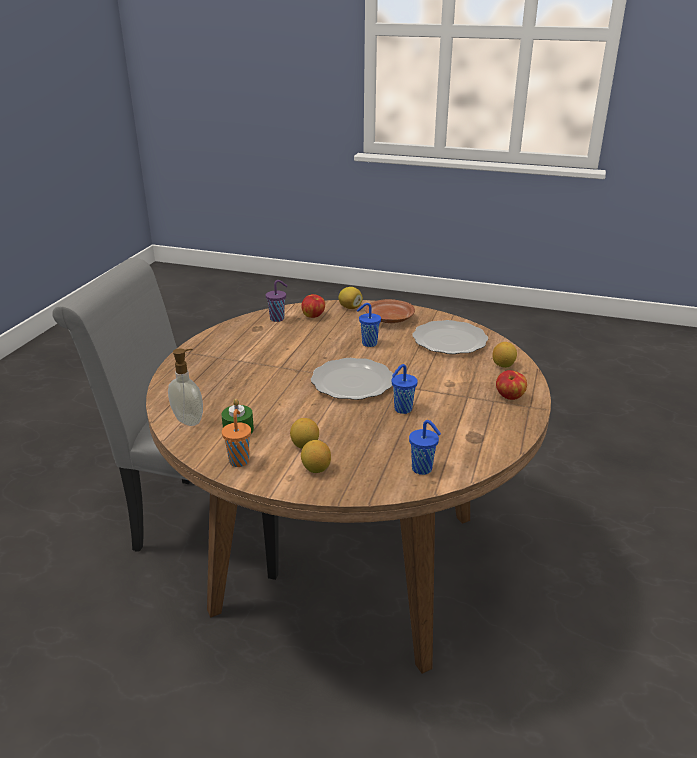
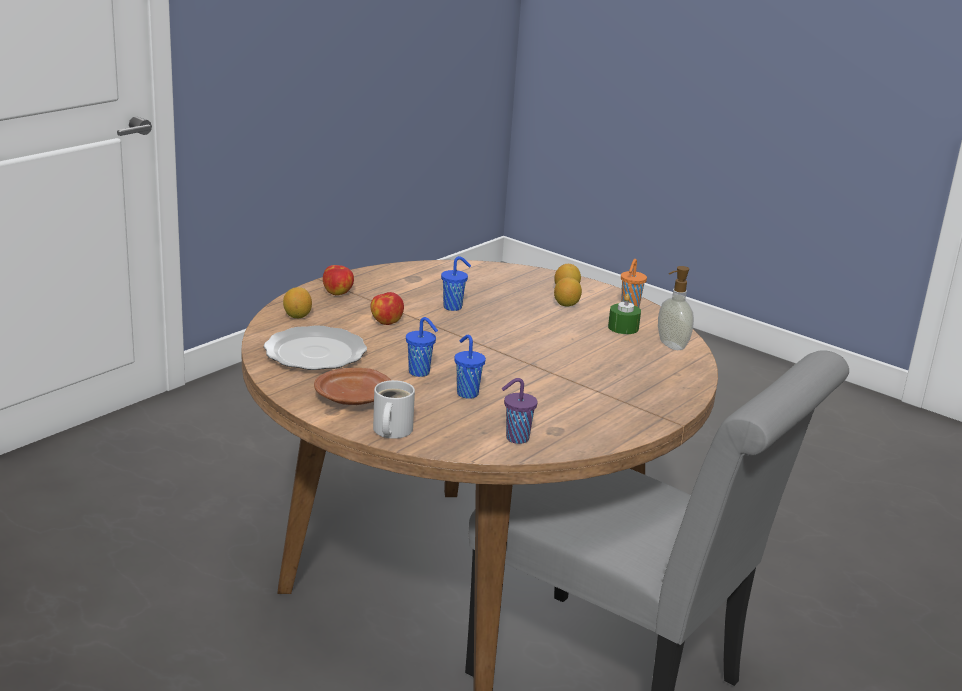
camera: 160 degrees left, 5 degrees down
apple [301,294,325,318] -> apple moved to [370,292,404,325]
plate [311,358,393,400] -> none
lemon [338,287,363,309] -> white mug [373,380,415,439]
blue cup [409,420,441,475] -> blue cup moved to [455,335,486,399]

